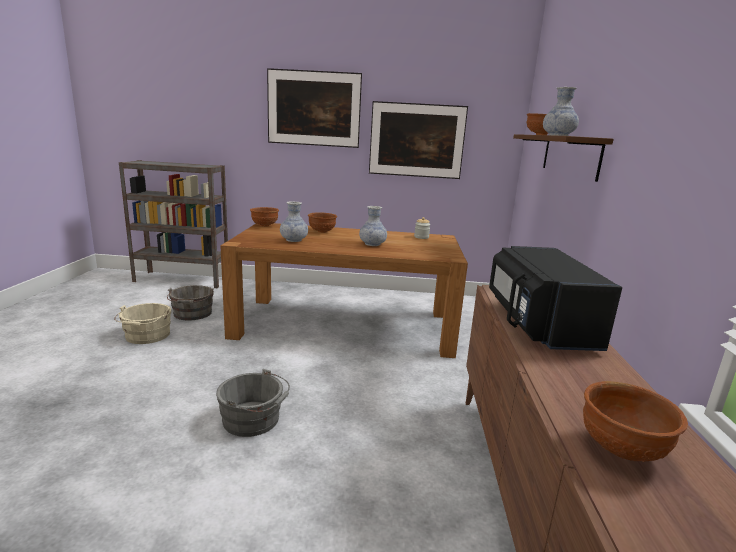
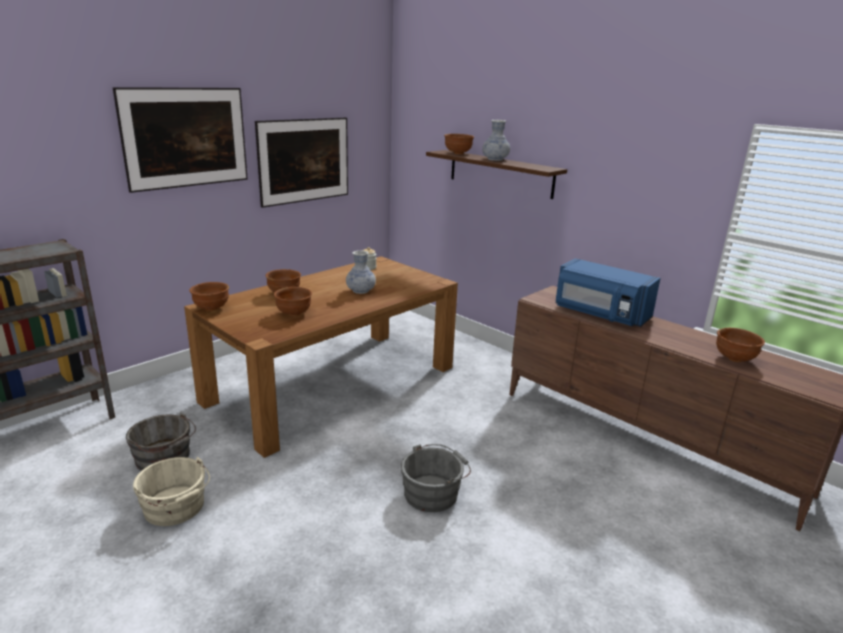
camera: 50 degrees left, 5 degrees up
vase [280,201,308,242] -> brown bowl [274,287,312,316]
black microwave [489,246,622,351] -> blue microwave [556,258,661,327]

